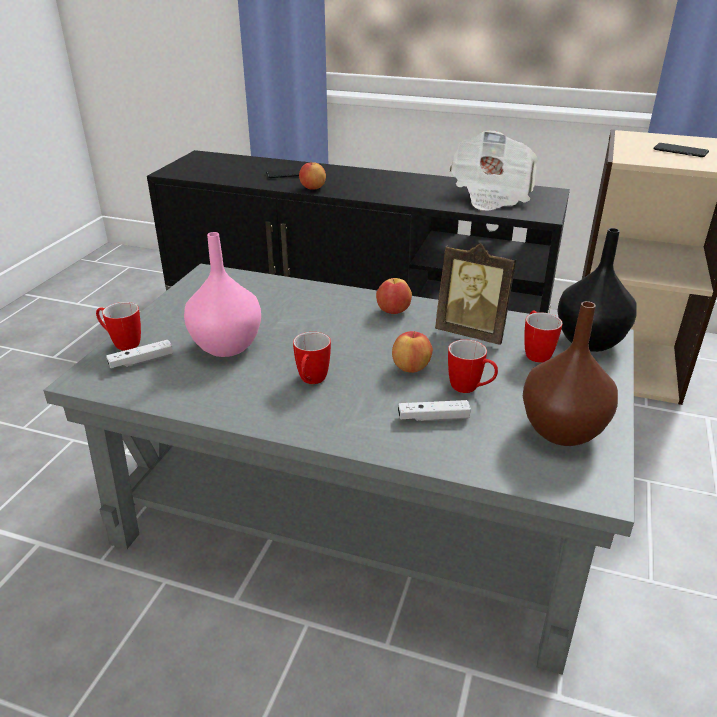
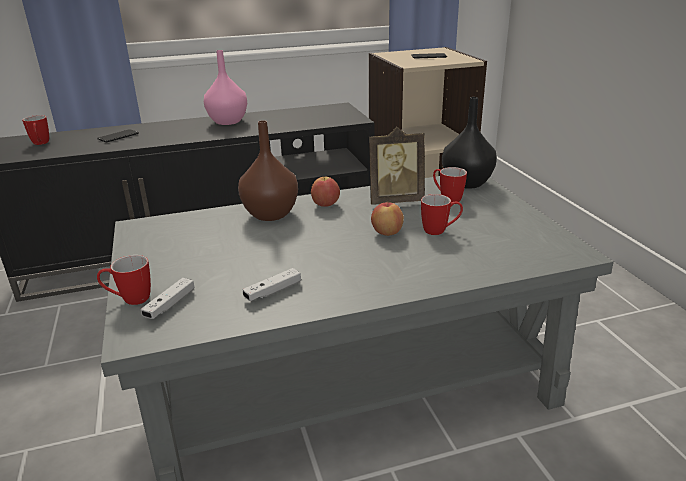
camera: 35 degrees left, 5 degrees down
pink vase [184,232,261,357] -> pink vase moved to [204,50,247,125]
mug [293,332,331,384] -> mug moved to [22,115,49,145]
apple [299,162,326,190] -> none
white game controller [398,400,471,421] -> white game controller moved to [243,268,301,301]
newspaper [449,130,538,210] -> none
brown vase [523,301,618,446] -> brown vase moved to [238,120,298,221]

